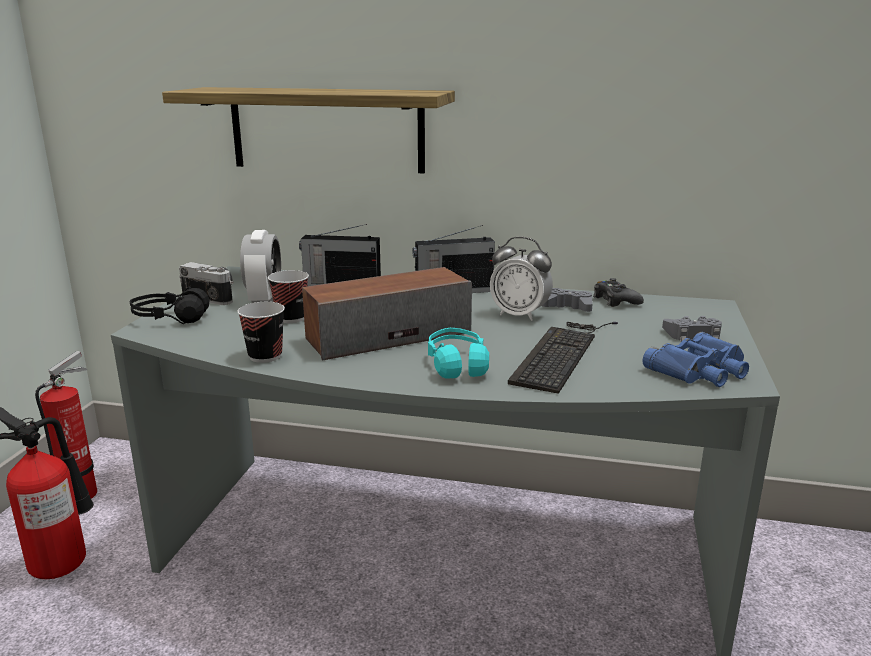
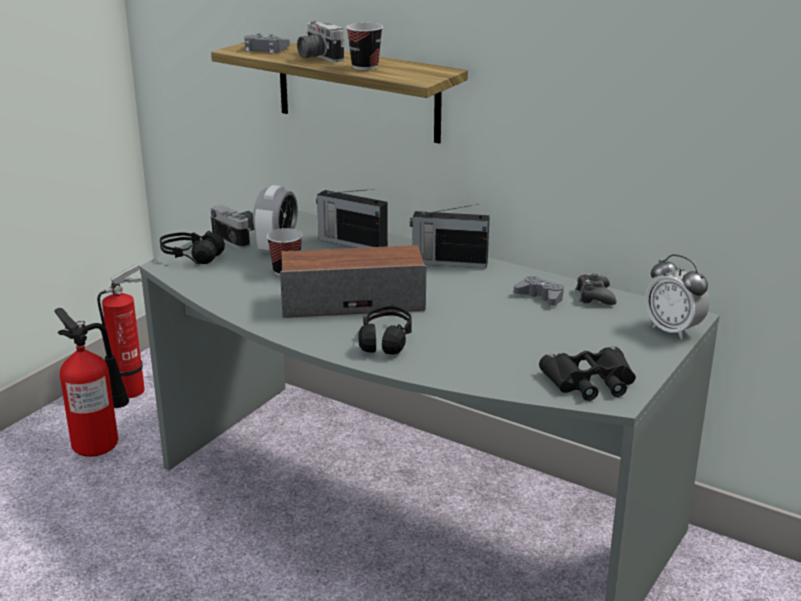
camera: 20 degrees right, 5 degrees up
cup [237,302,285,363] -> cup moved to [346,23,383,70]
turquoise headphones [428,328,489,379] -> black headphones [358,306,412,354]
alarm clock [490,237,553,321] -> alarm clock moved to [645,254,709,340]
keyboard [508,322,618,394] -> none
blue binoculars [643,332,749,387] -> black binoculars [539,346,636,401]
grey game controller [662,316,722,342] -> grey game controller moved to [244,33,290,54]
none -> camera [297,21,344,62]

